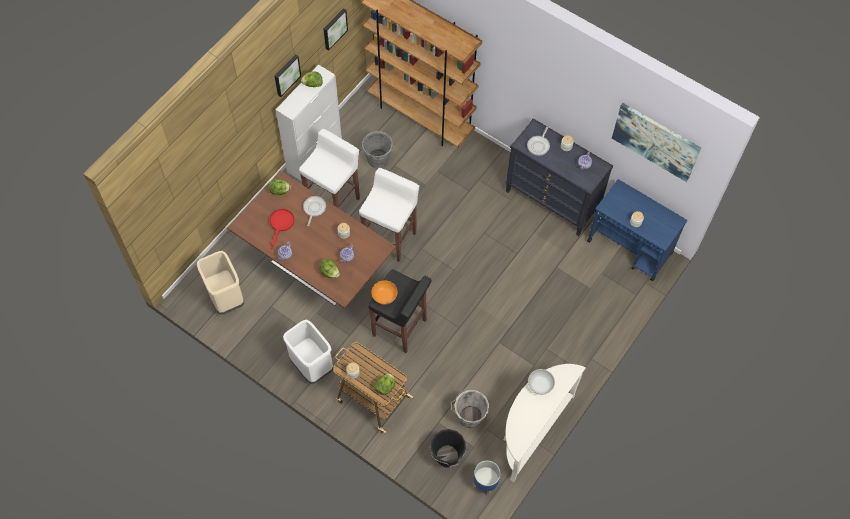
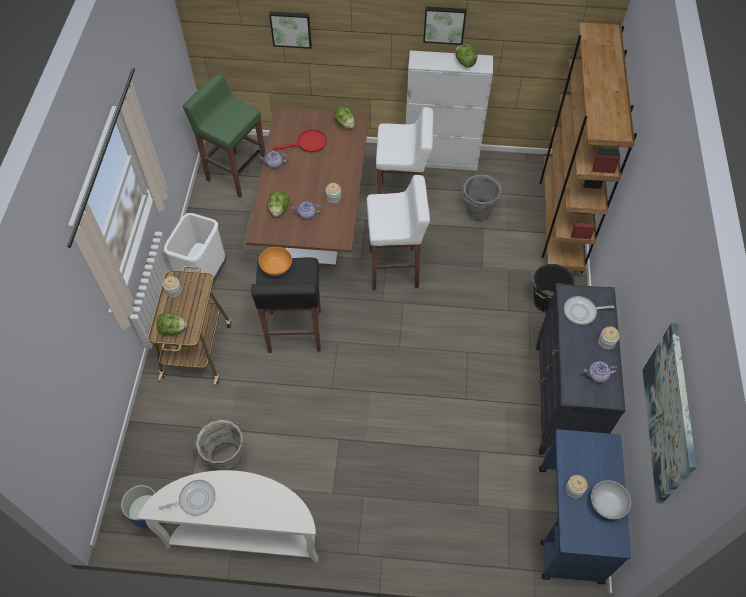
camera: 60 degrees right, 5 degrees down
beige trash can [197,251,244,315] -> green stool [183,74,265,198]
frying pan [303,196,326,226] -> frying pan moved to [159,480,216,516]
picture [324,8,348,50] -> picture moved to [269,11,312,49]
black bucket [431,429,468,468] -> black bucket moved to [532,264,575,313]
white bowl [528,369,555,395] -> white bowl moved to [591,480,631,520]

